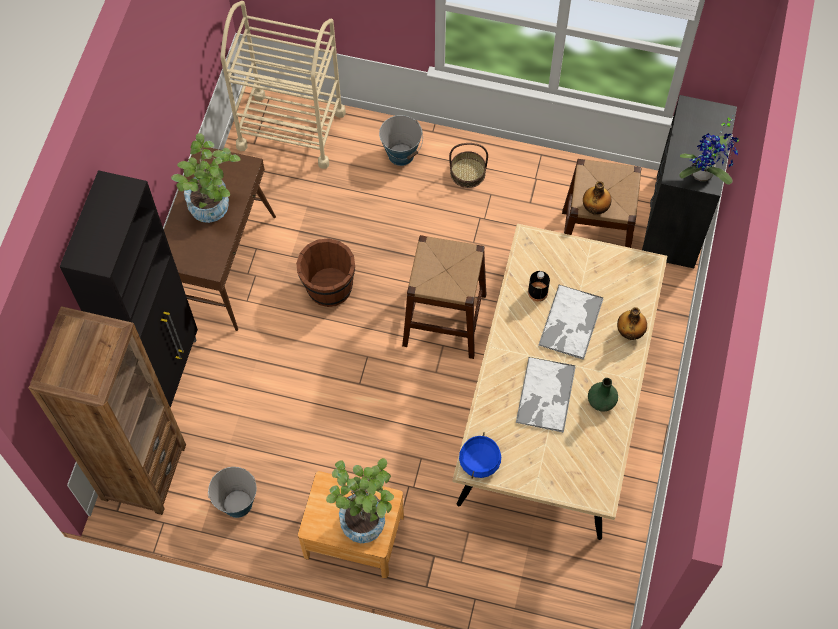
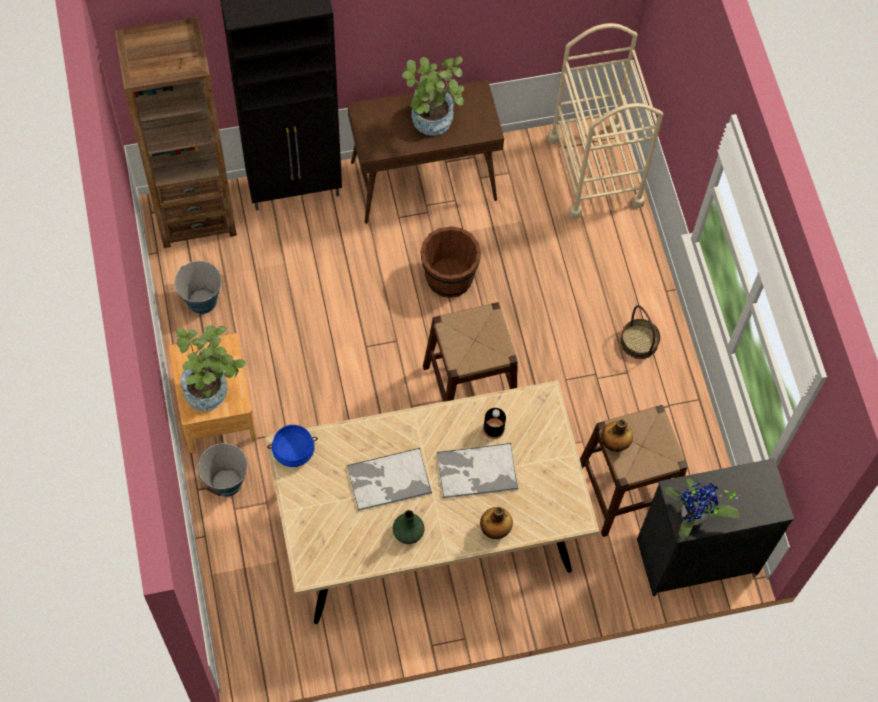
camera: 60 degrees right, 0 degrees up
bucket [379,115,423,166] -> bucket moved to [198,443,248,497]

